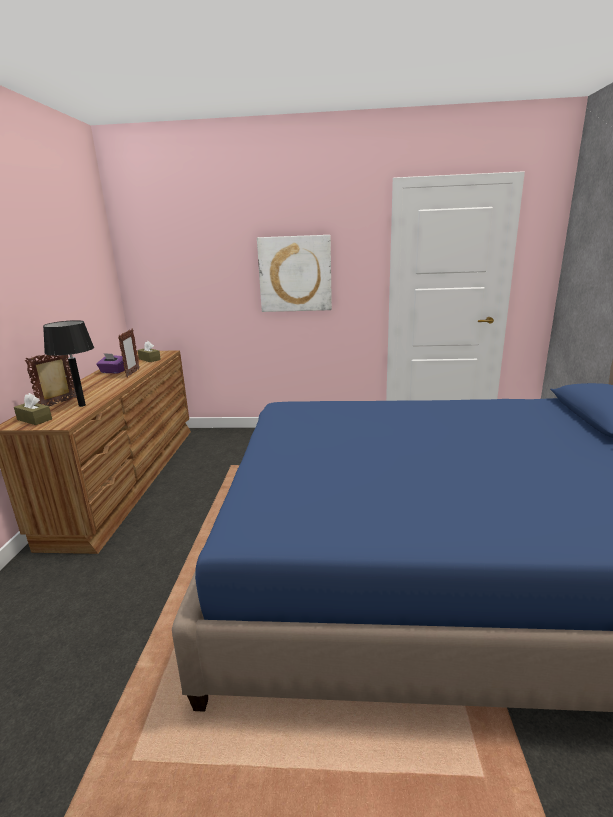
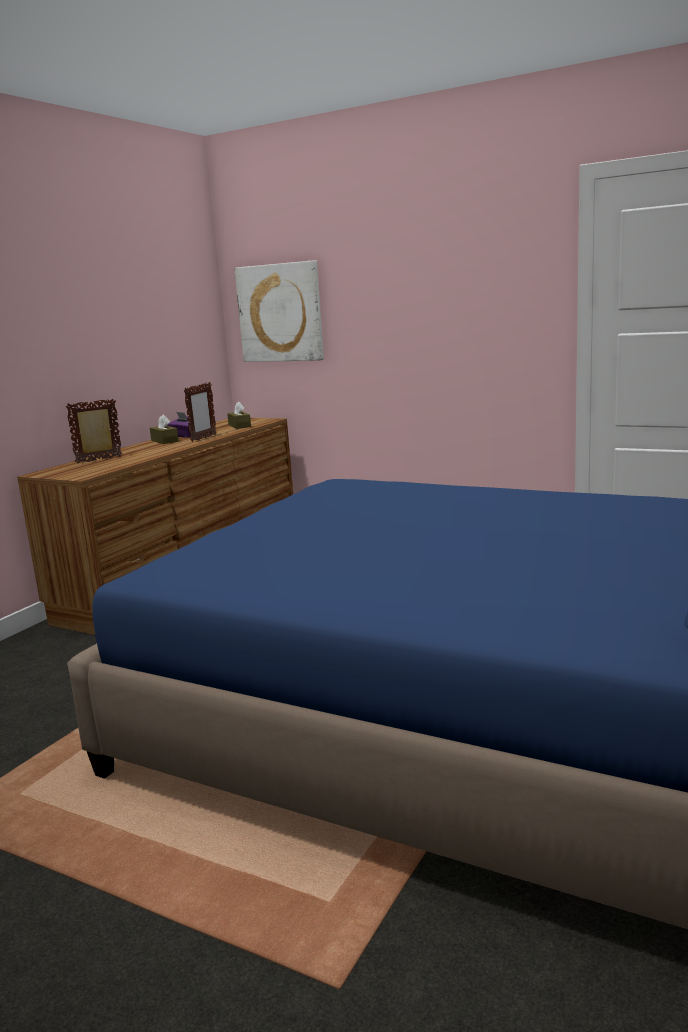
camera: 25 degrees right, 5 degrees down
brown tissue box [14,393,52,425] -> brown tissue box moved to [150,415,179,444]
black table lamp [43,320,94,407] -> none
picture [257,235,332,312] -> picture moved to [235,260,324,362]

